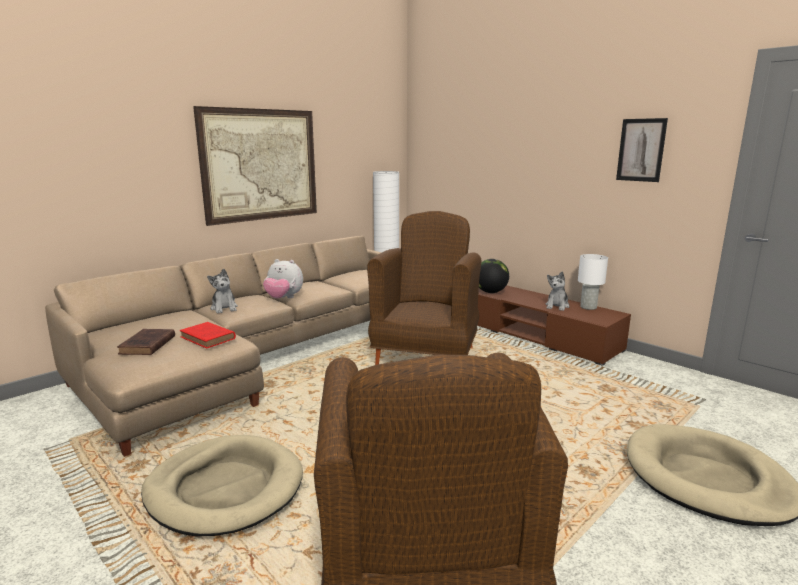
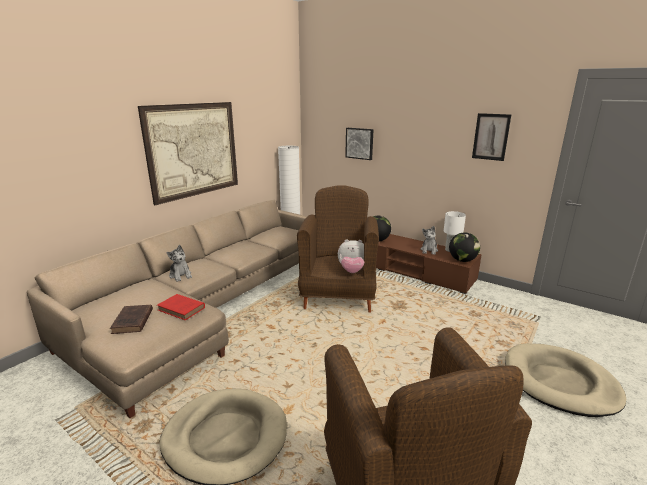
camera: 10 degrees left, 5 degrees up
plush toy [263,259,303,298] -> plush toy moved to [338,239,364,273]
none -> picture [345,128,374,160]
none -> globe [449,233,480,262]

